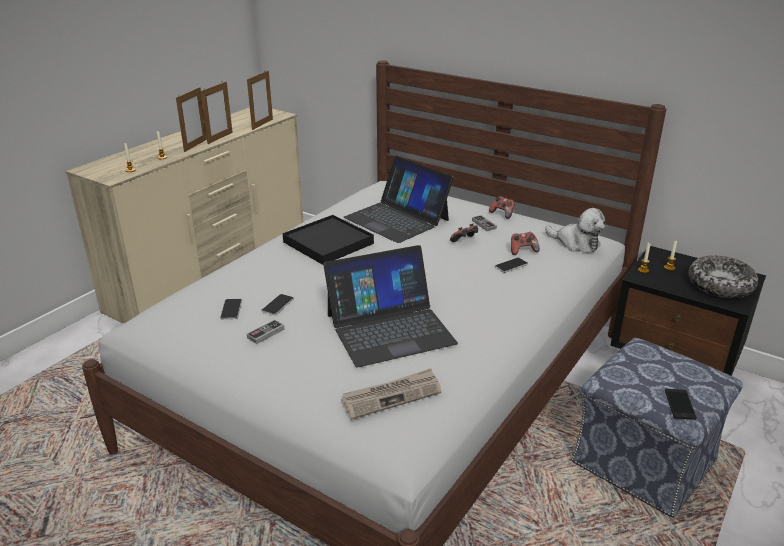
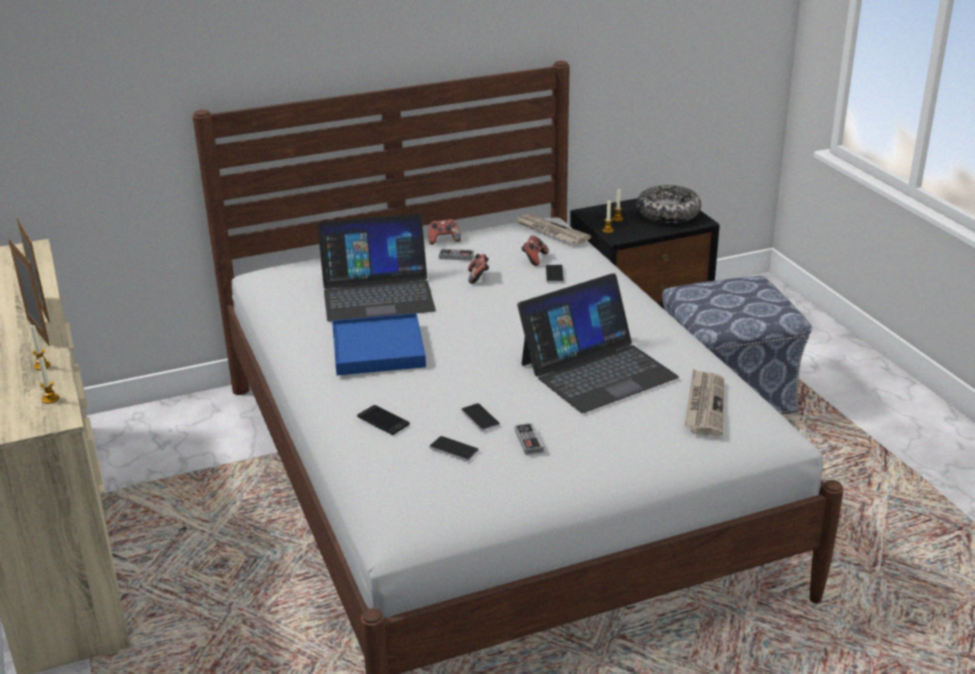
camera: 55 degrees left, 0 degrees up
picture frame [247,70,273,130] -> none
black tray [283,215,374,265] -> blue tray [332,313,426,375]
laptop [323,245,458,367] -> laptop turned 45 degrees clockwise [517,273,679,413]
plush toy [545,208,606,253] -> newspaper [516,214,591,245]
phone [665,389,697,420] -> phone moved to [357,405,410,435]

